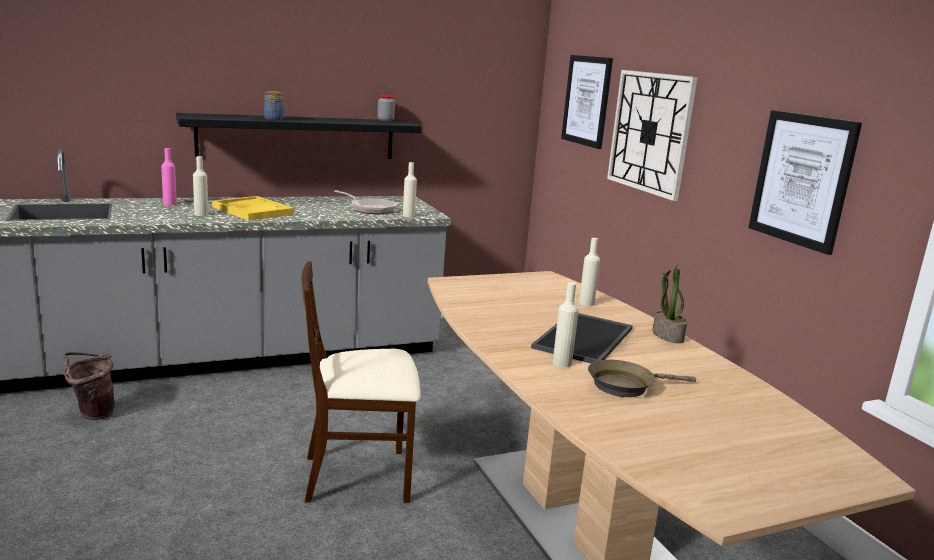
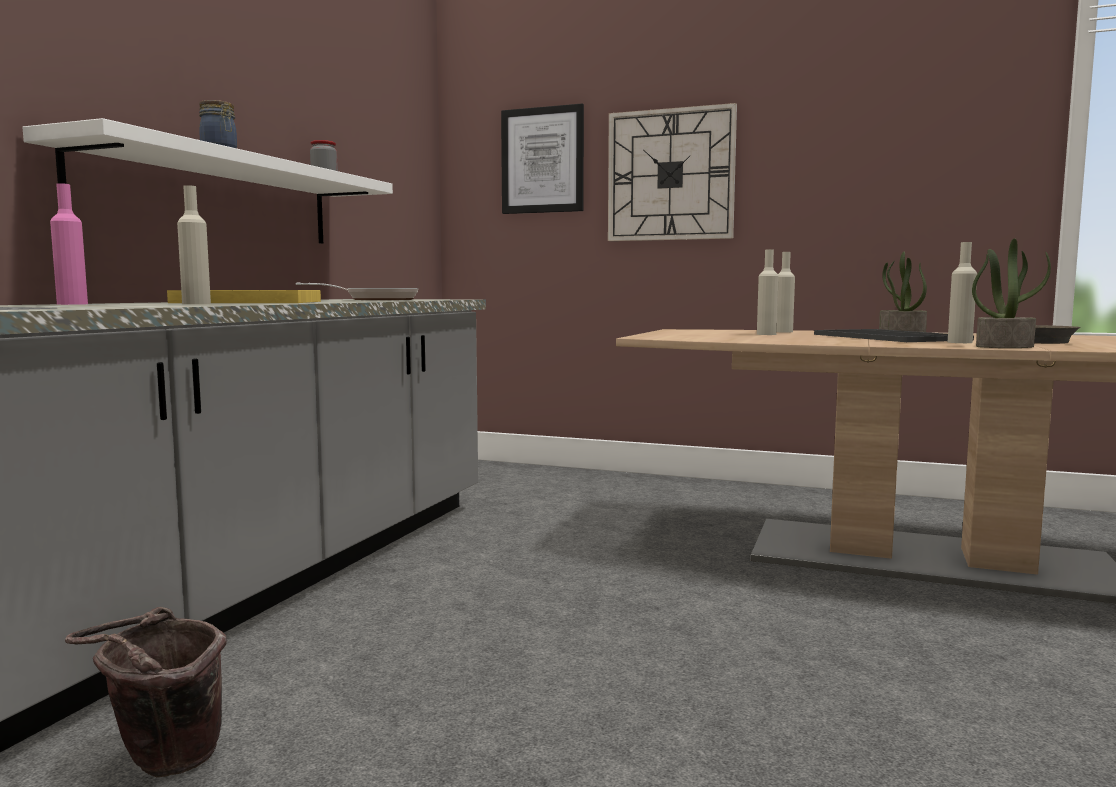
camera: 45 degrees left, 10 degrees down
black shelf [176,113,422,159] -> white shelf [23,118,393,244]
beige chair [301,261,421,503] -> none
beige bottle [403,162,417,217] -> beige bottle moved to [757,249,779,335]
picture [748,110,862,255] -> none
none -> potted plant [972,238,1051,348]

